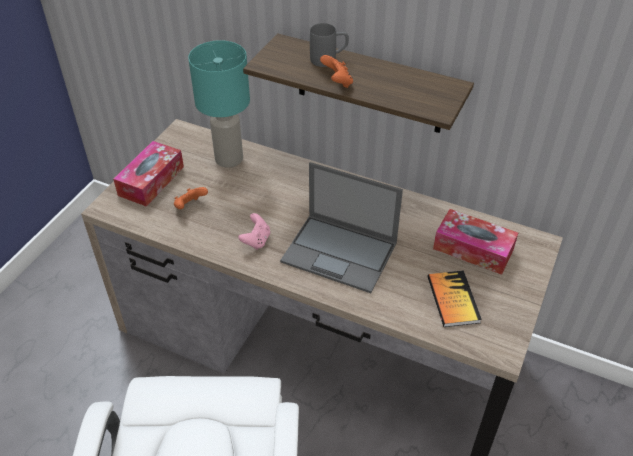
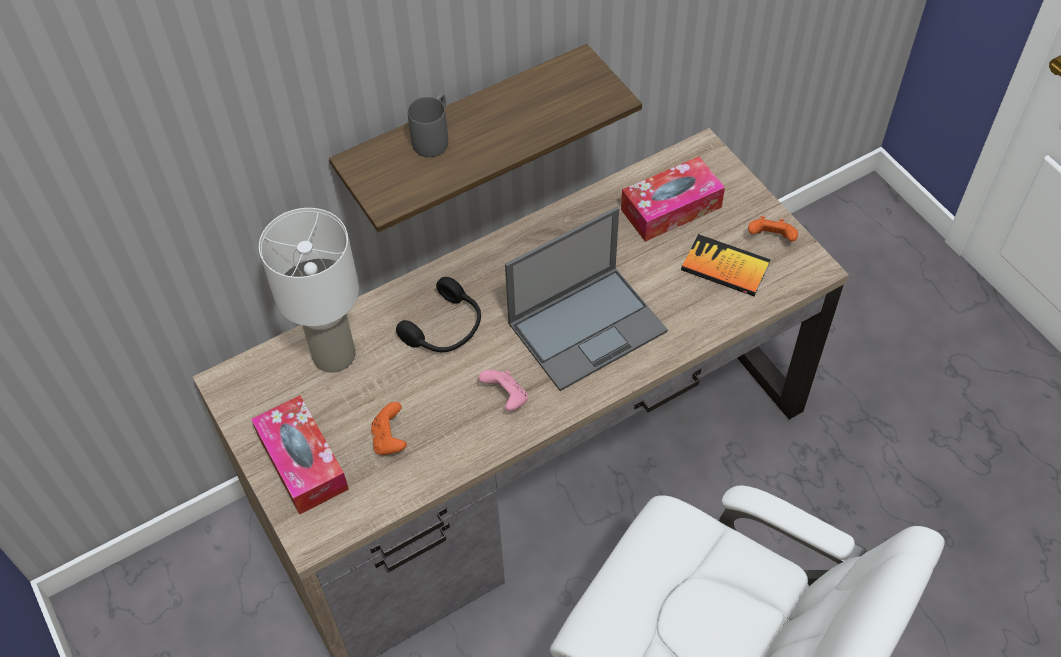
camera: 55 degrees left, 10 degrees up
turquoise table lamp [188,40,250,168] -> white table lamp [259,208,359,373]
orange game controller [320,55,353,88] -> orange game controller moved to [748,216,798,242]
none -> black headphones [396,277,481,352]

